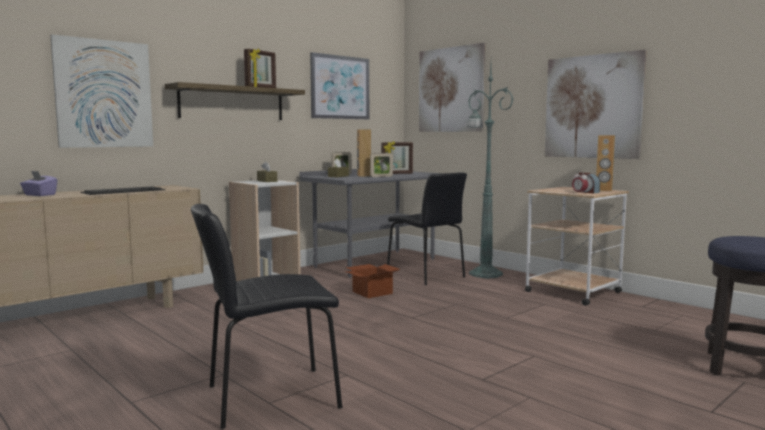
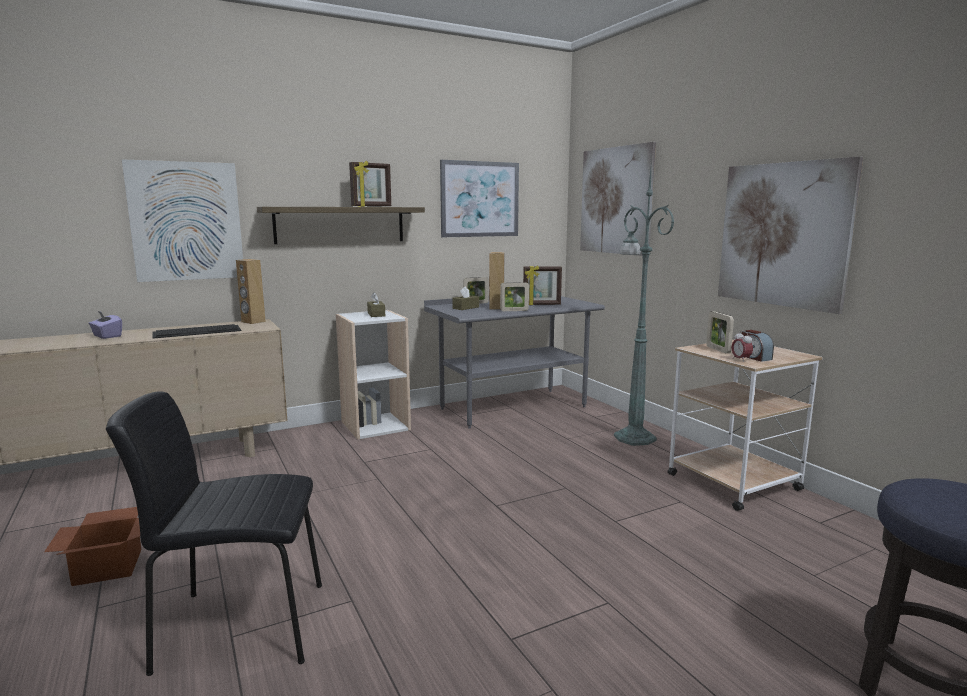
camera: 15 degrees right, 5 degrees up
cardboard box [344,264,399,298] -> cardboard box moved to [44,507,141,586]
black chair [387,172,467,285] -> none
brown speaker [596,135,615,192] -> brown speaker moved to [236,259,266,324]
none -> picture frame [706,311,734,353]

